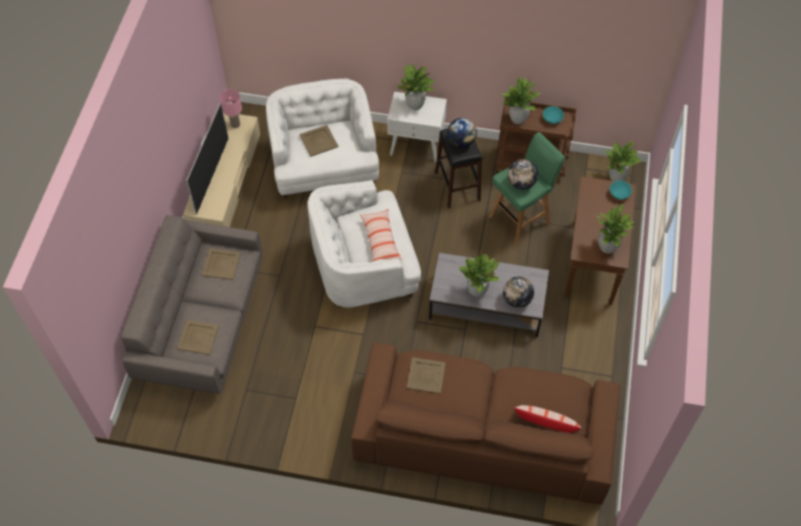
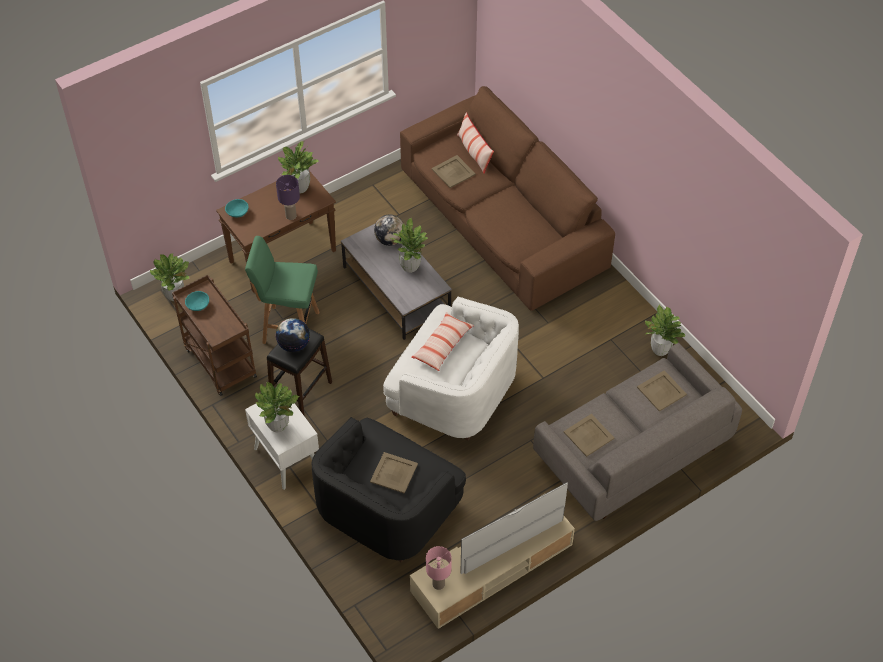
camera: 135 degrees left, 5 degrees down
white armchair [266,79,379,199] -> black armchair [312,417,466,562]
beige tray [407,357,446,394] -> beige tray moved to [432,155,476,188]
potted plant [502,77,540,124] -> potted plant moved to [645,304,685,356]
globe [508,159,538,190] -> none
none -> purple table lamp [276,175,300,220]

